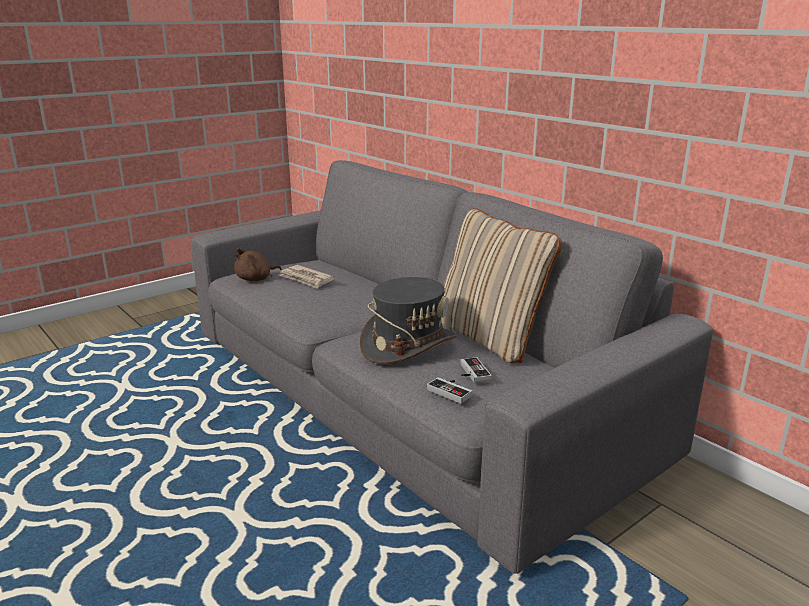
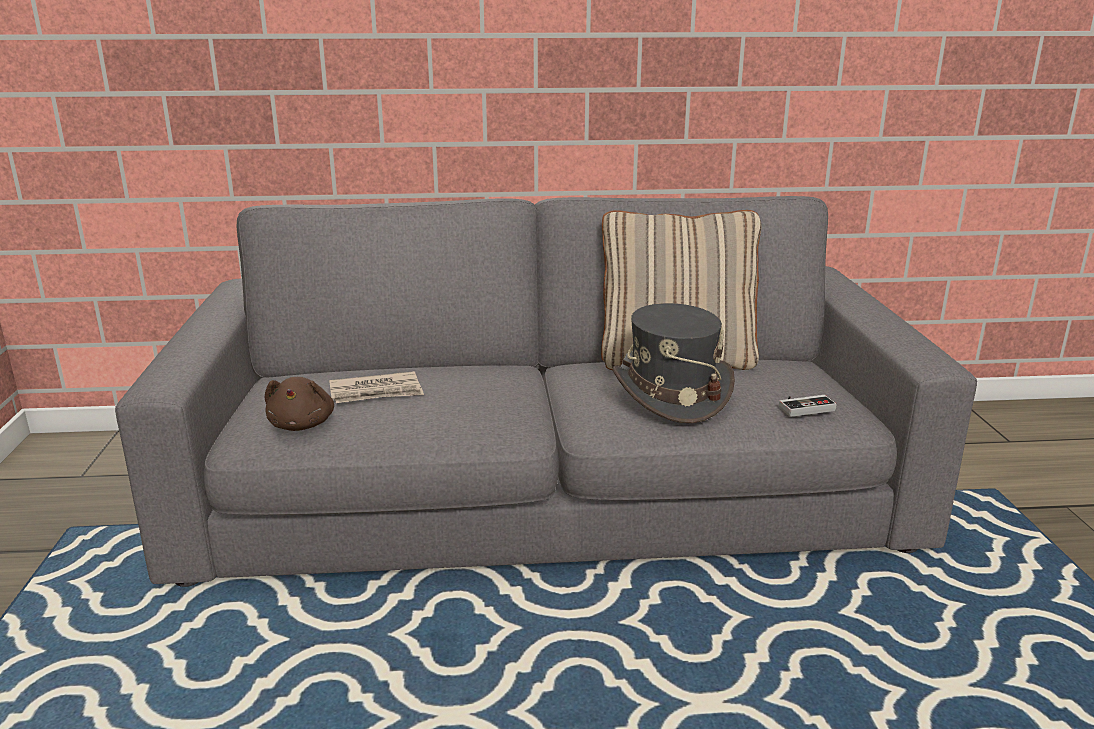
camera: 55 degrees left, 0 degrees up
game controller [461,357,492,383] -> none

